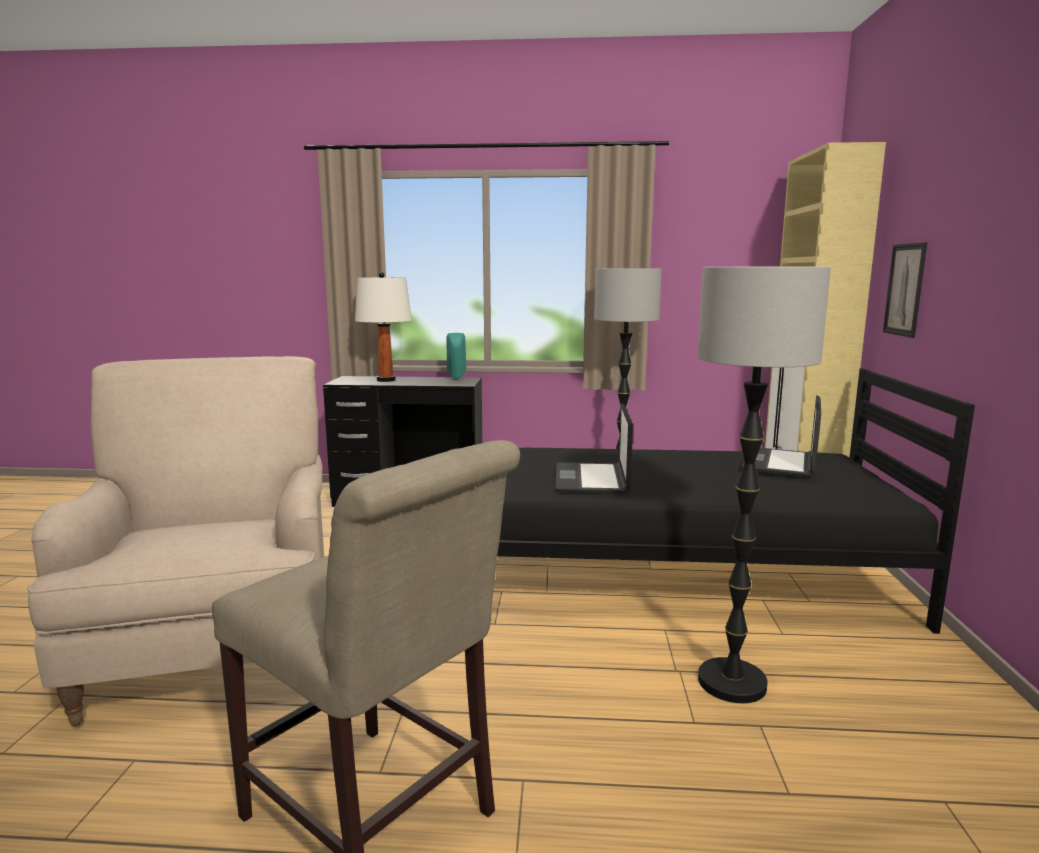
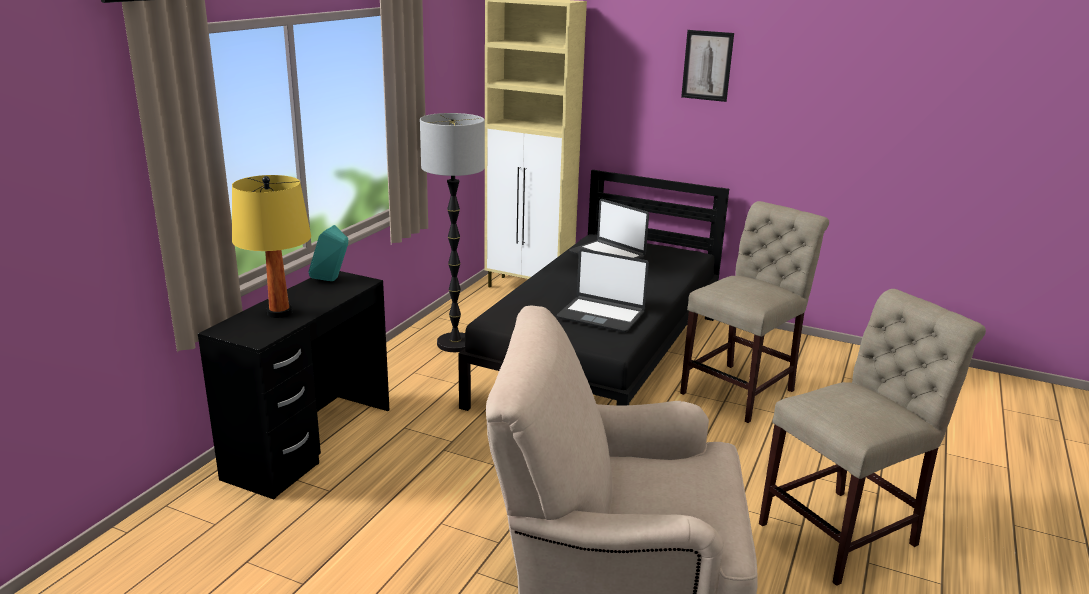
camera: 70 degrees left, 10 degrees up
white table lamp [355,272,412,382] -> yellow table lamp [232,175,311,318]
floor lamp [697,266,831,703] -> beige chair [680,201,829,423]
picture [883,242,927,338] -> picture moved to [681,30,734,102]

